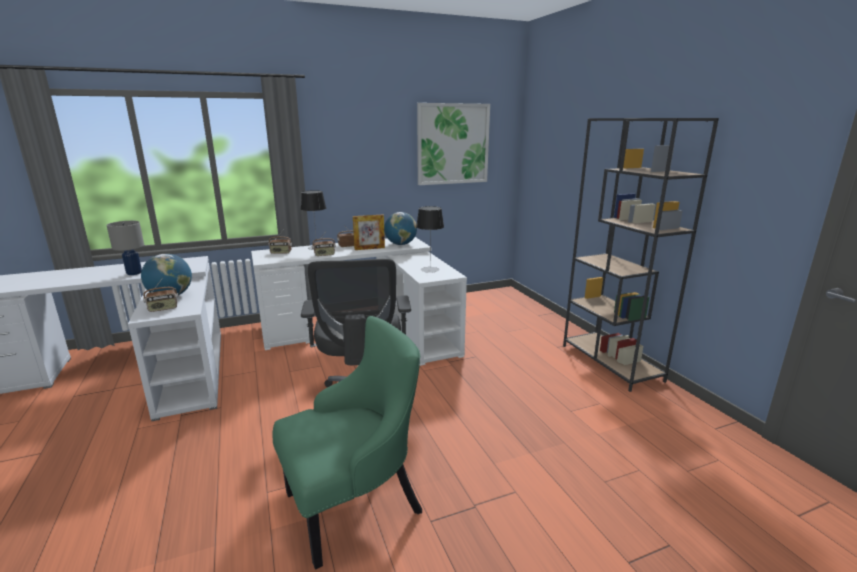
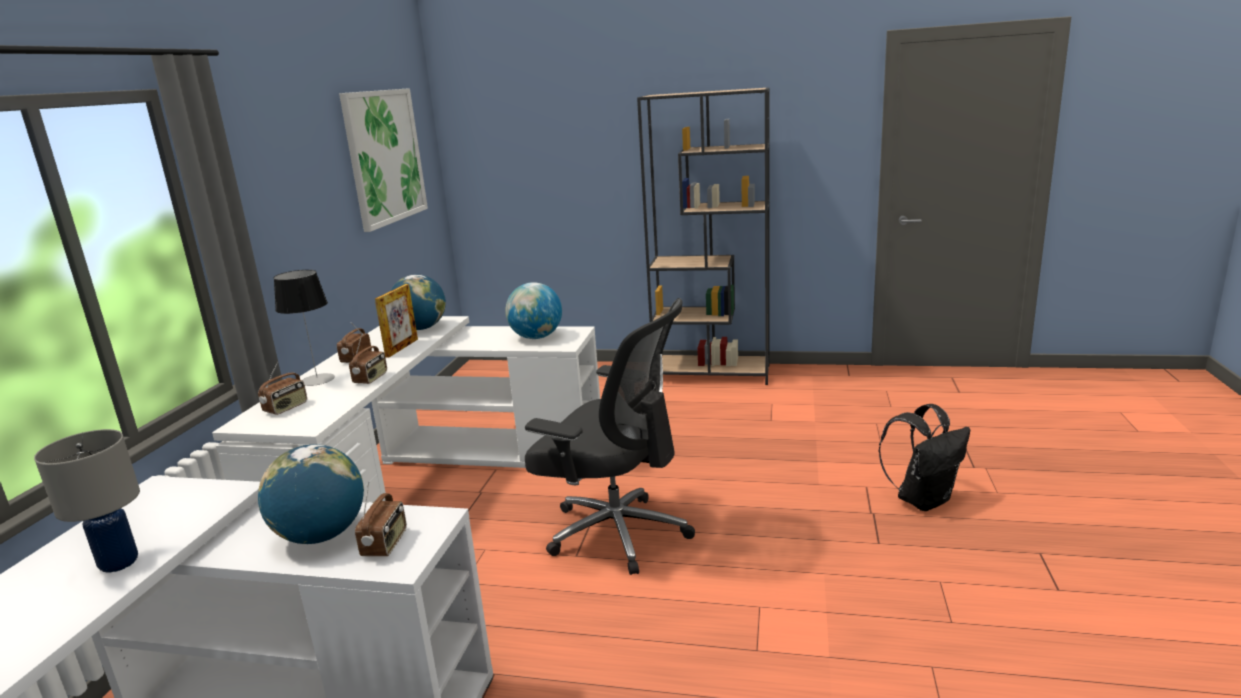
camera: 55 degrees left, 0 degrees up
green chair [272,316,422,569] -> none
table lamp [416,206,444,273] -> globe [505,282,562,339]
none -> black backpack [879,404,970,511]

